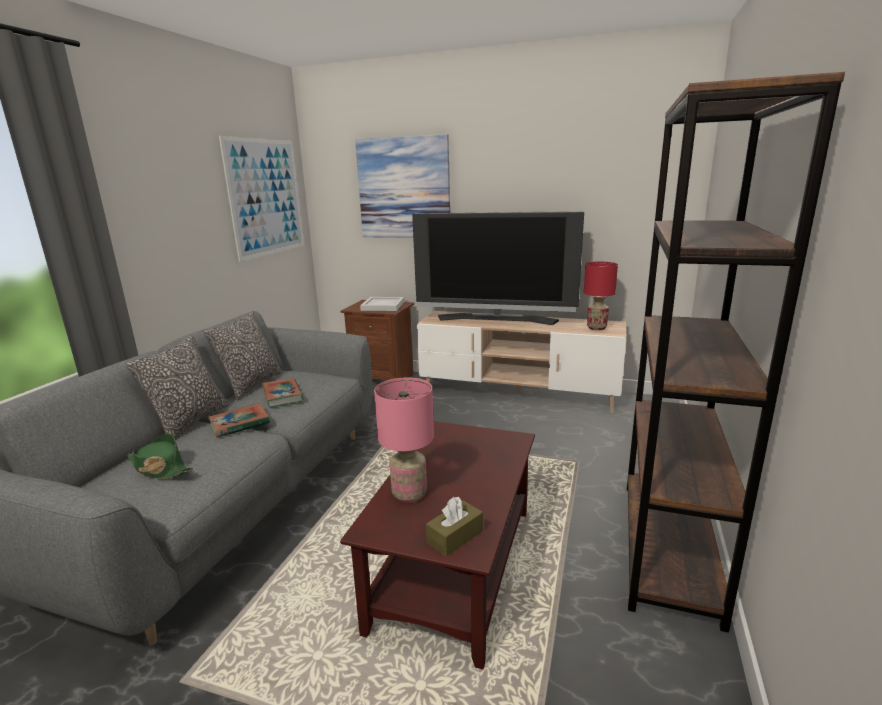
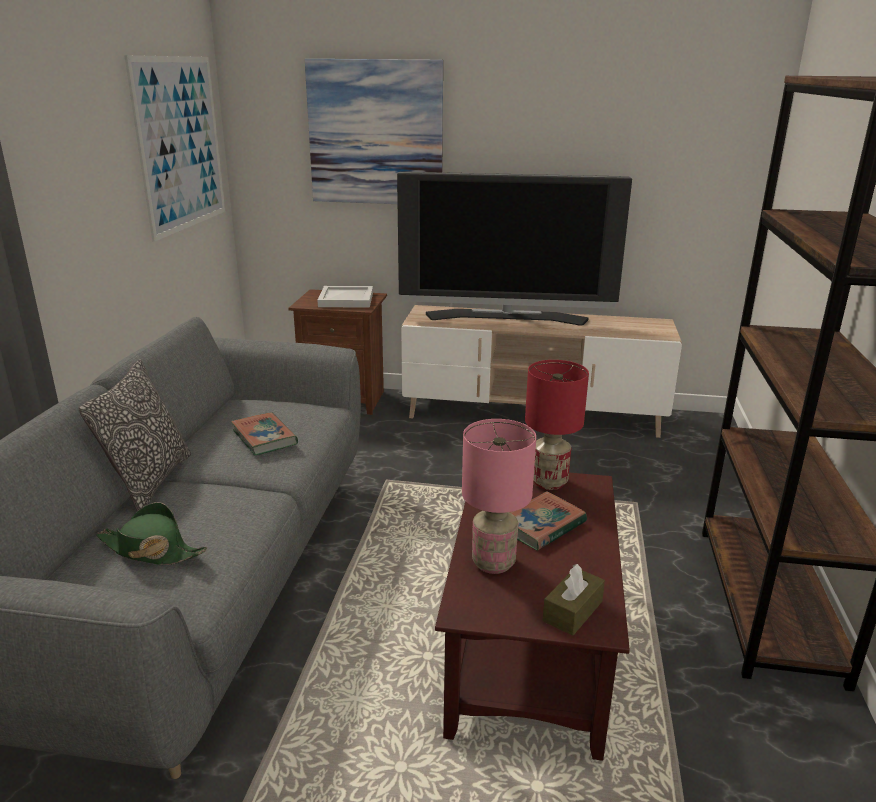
camera: 10 degrees left, 5 degrees up
pillow [204,311,282,401] -> none
book [208,403,270,438] -> book moved to [510,491,587,550]
red table lamp [584,262,618,330] -> red table lamp moved to [525,360,589,490]

